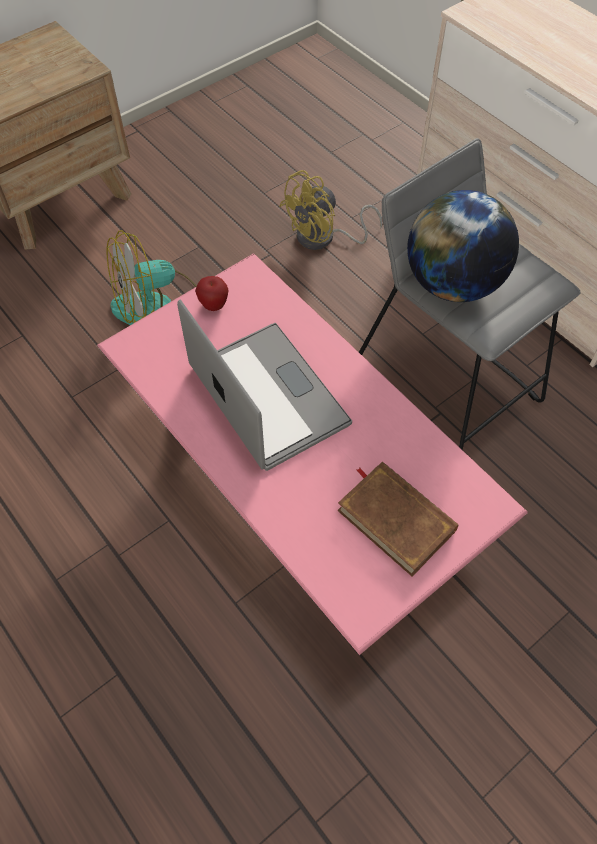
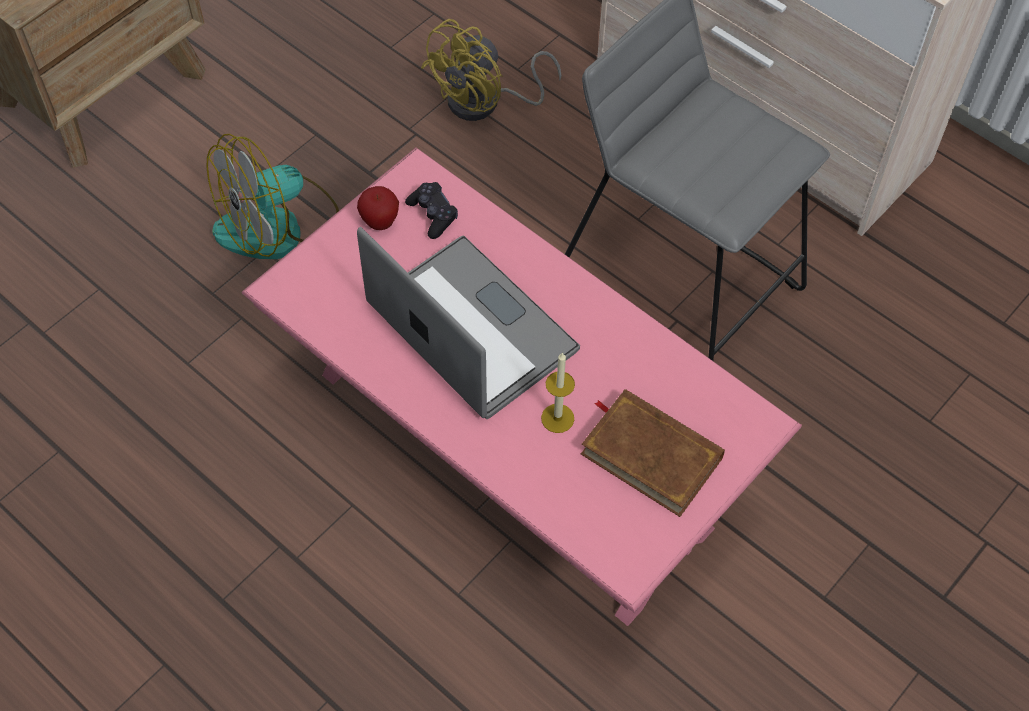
camera: 10 degrees left, 0 degrees up
globe [407,190,519,302] -> none
none -> black game controller [405,182,458,239]
none -> candle [541,352,575,433]

